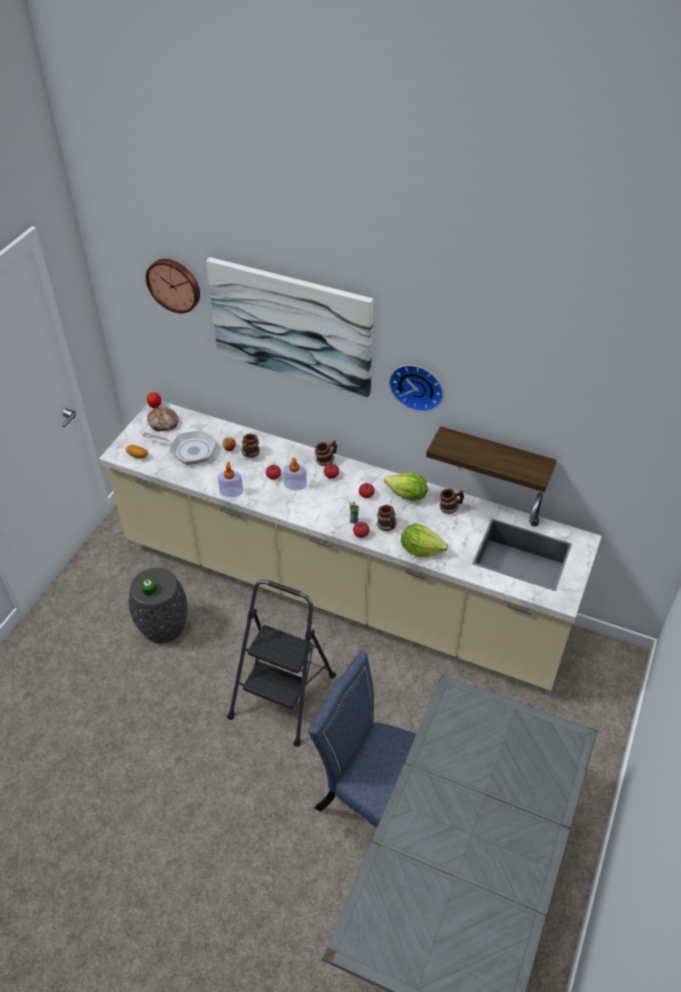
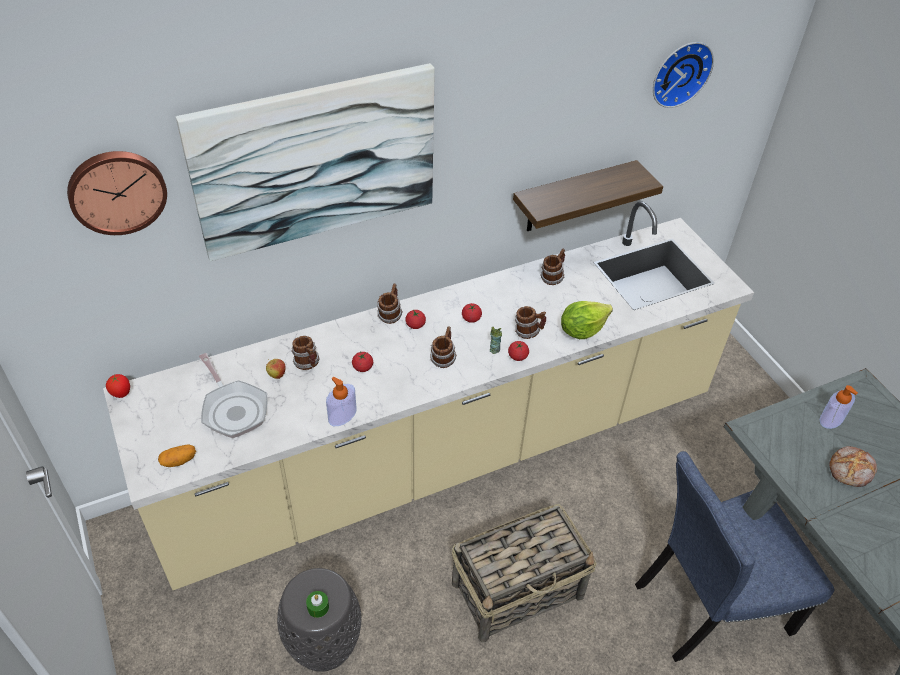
camera: 50 degrees left, 0 degrees up
frying pan [143,430,217,465] -> frying pan turned 90 degrees clockwise [199,353,268,438]
bread [147,407,179,431] -> bread moved to [829,446,877,487]
black step ladder [227,580,336,747] -> basket [451,504,597,642]
soap dispenser [283,458,307,490] -> soap dispenser moved to [820,385,858,429]
lettuce [384,472,428,501] -> none
wall clock [389,365,444,412] -> wall clock moved to [653,42,714,108]
none -> mug [430,326,457,368]

